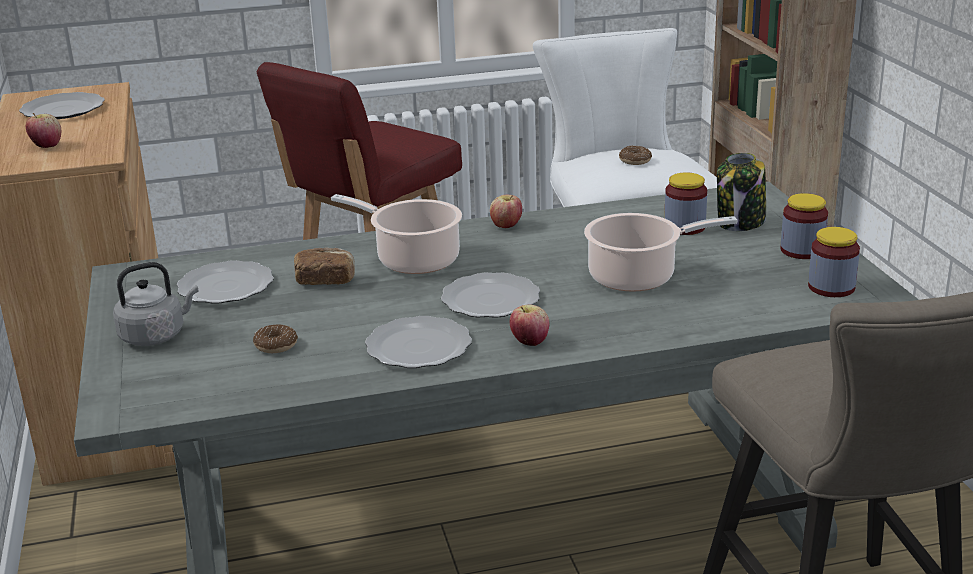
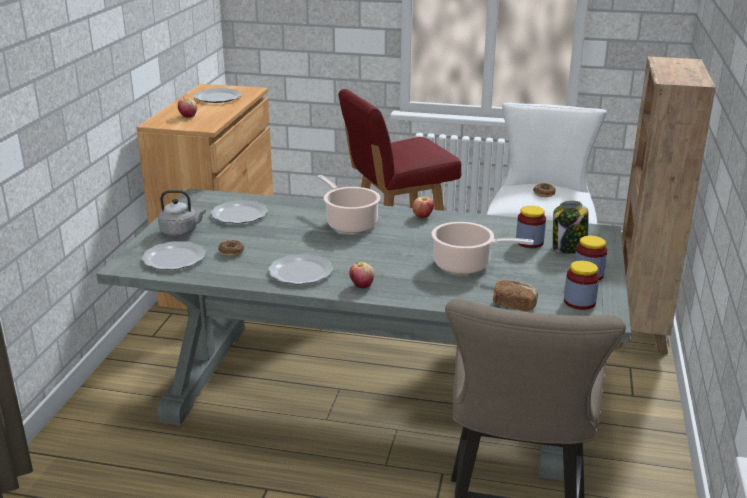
camera: 25 degrees right, 0 degrees up
bread [294,247,355,285] -> bread moved to [493,280,538,311]
plate [441,272,540,318] -> plate moved to [142,241,206,270]

